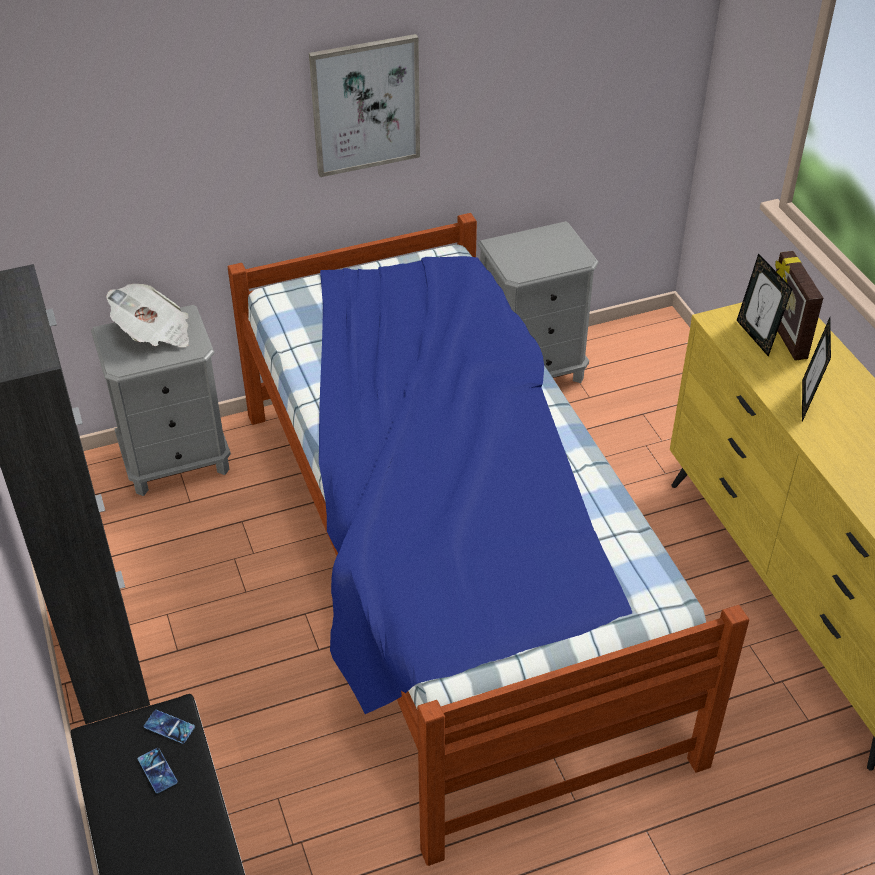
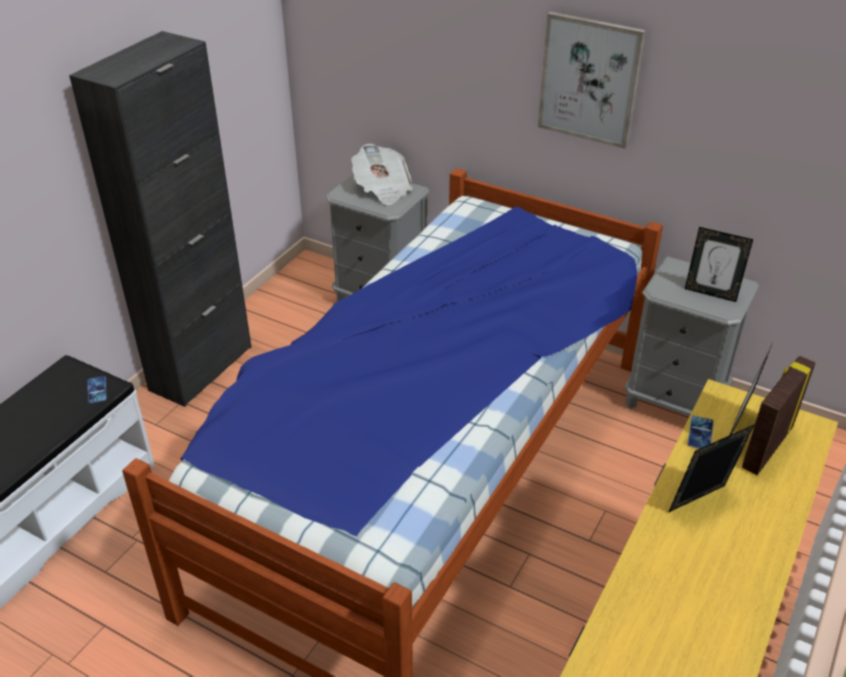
camera: 50 degrees right, 5 degrees down
phone [138,748,178,793] -> phone moved to [688,416,714,449]
none -> picture frame [685,227,753,302]

